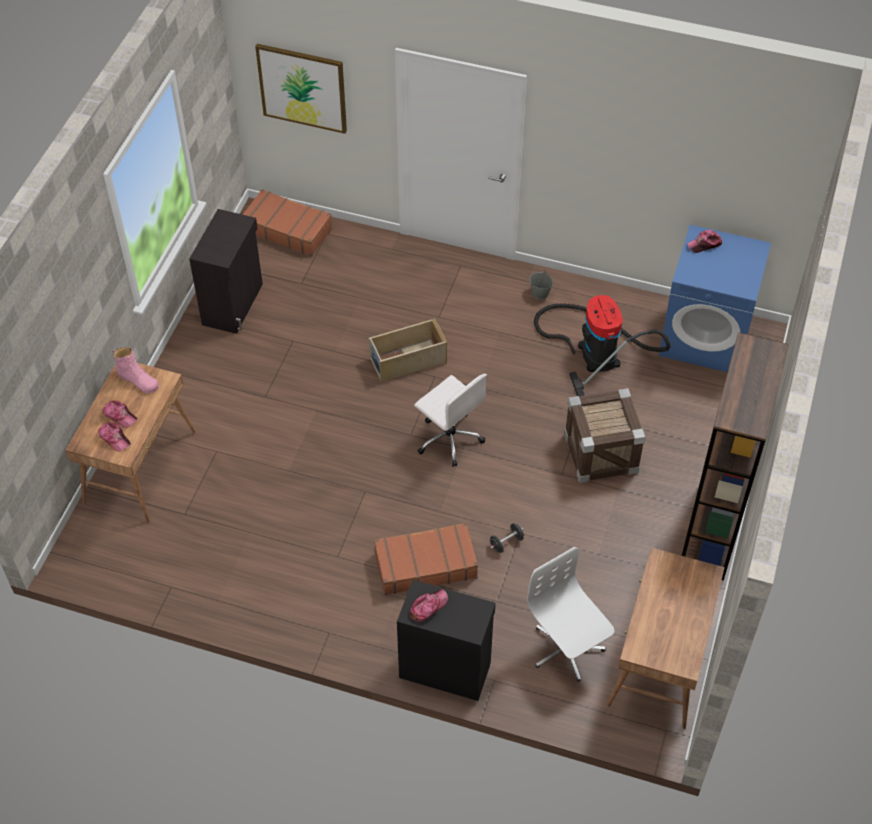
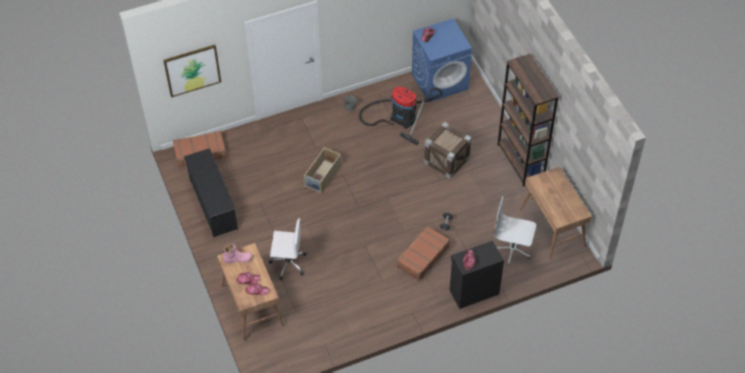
camera: 40 degrees left, 0 degrees up
black cabinet [189,209,263,334] -> black shoe rack [184,148,238,237]
white office chair [414,374,487,467] -> white office chair moved to [269,218,306,280]

